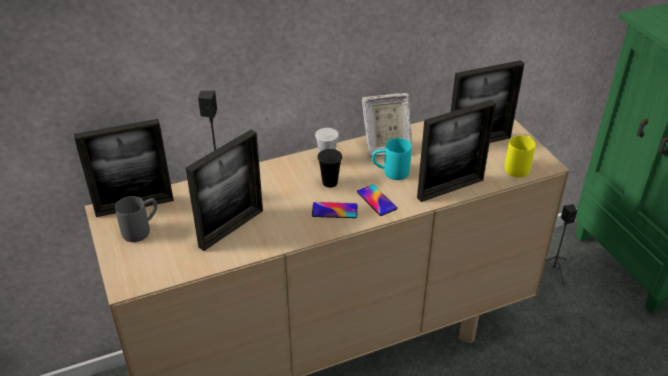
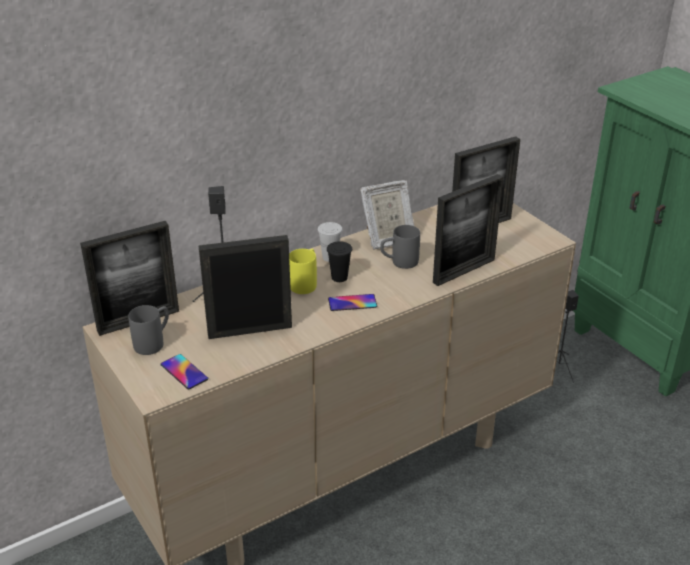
camera: 10 degrees left, 5 degrees down
picture frame [186,130,263,251] -> picture frame turned 135 degrees counterclockwise [198,235,292,339]
phone [357,184,397,216] -> phone moved to [161,354,208,389]
turquoise mug [372,138,412,180] -> grey mug [380,225,420,269]
yellow mug [505,136,535,178] -> yellow mug moved to [289,249,317,294]

